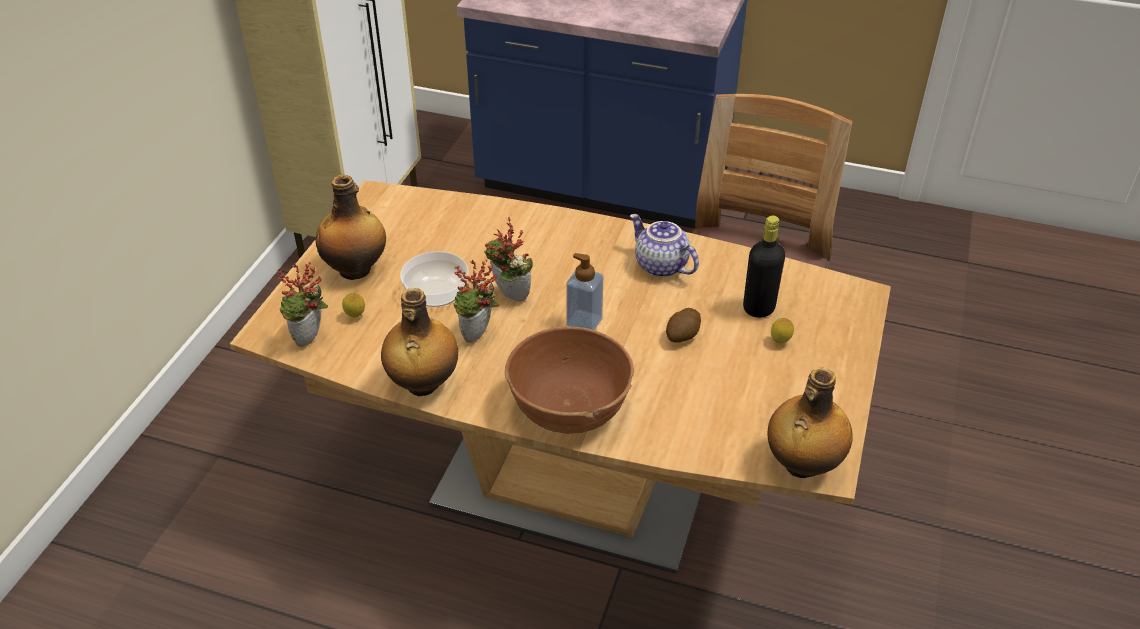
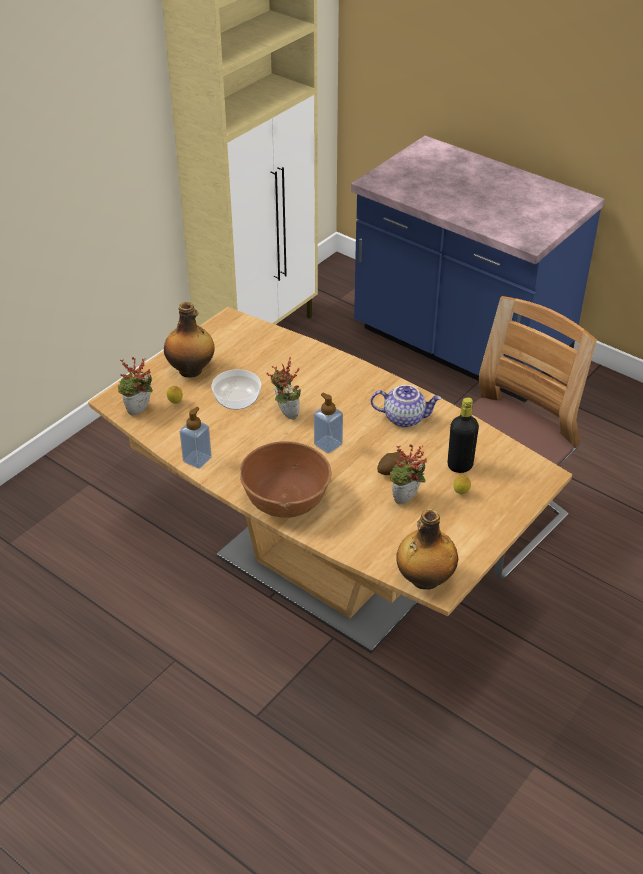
camera: 20 degrees right, 0 degrees up
bottle [381,288,458,396] -> soap dispenser [180,407,212,469]
potted plant [453,260,500,343] -> potted plant moved to [390,444,427,504]
teapot [630,214,699,277] -> teapot turned 120 degrees clockwise [371,385,442,428]

